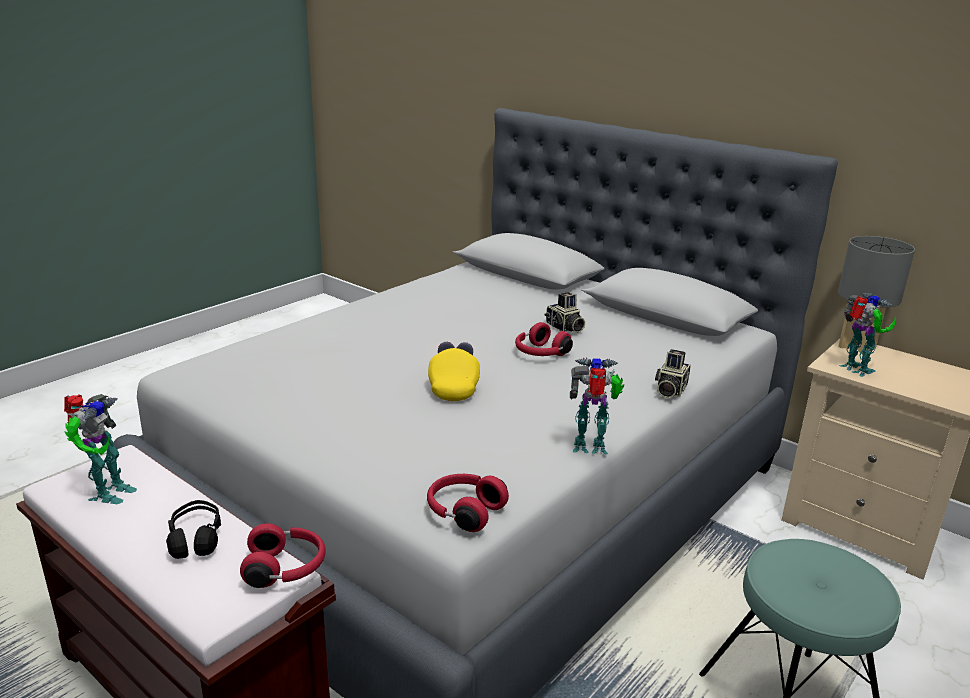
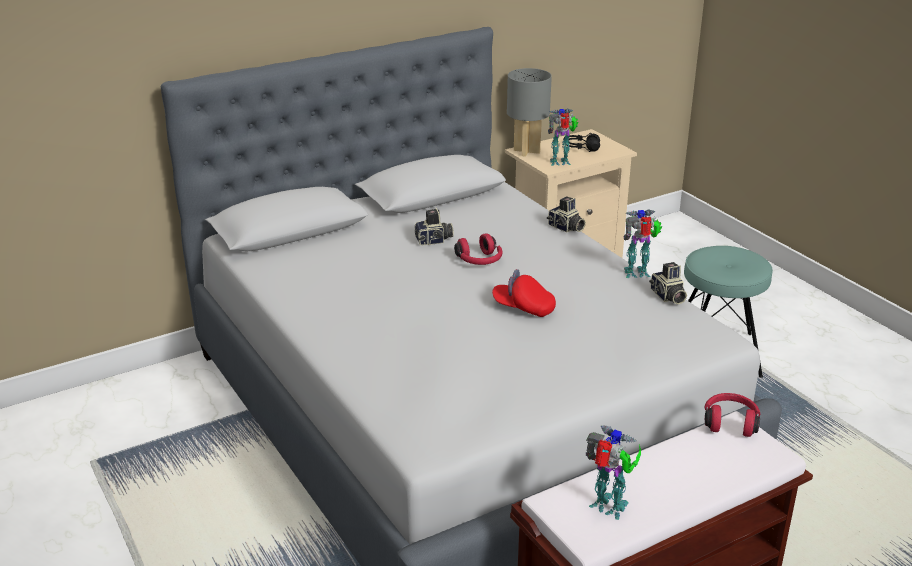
camera: 70 degrees left, 5 degrees up
black headphones [166,500,221,559] -> black headphones moved to [563,133,600,152]
red headphones [427,474,509,532] -> none
yellow cap [428,342,480,401] -> red cap [492,269,556,317]
toy robot [570,357,624,454] -> toy robot turned 60 degrees clockwise [624,209,662,278]
none -> camera [649,262,687,304]

